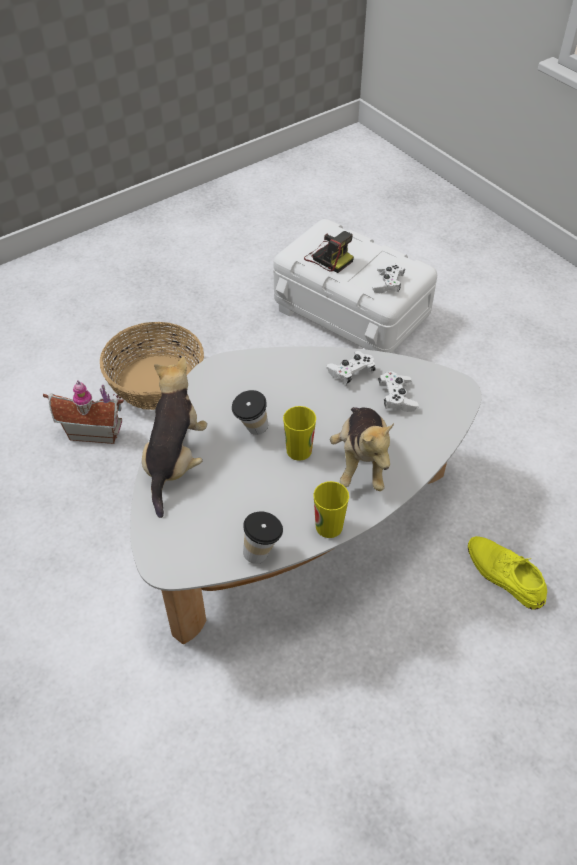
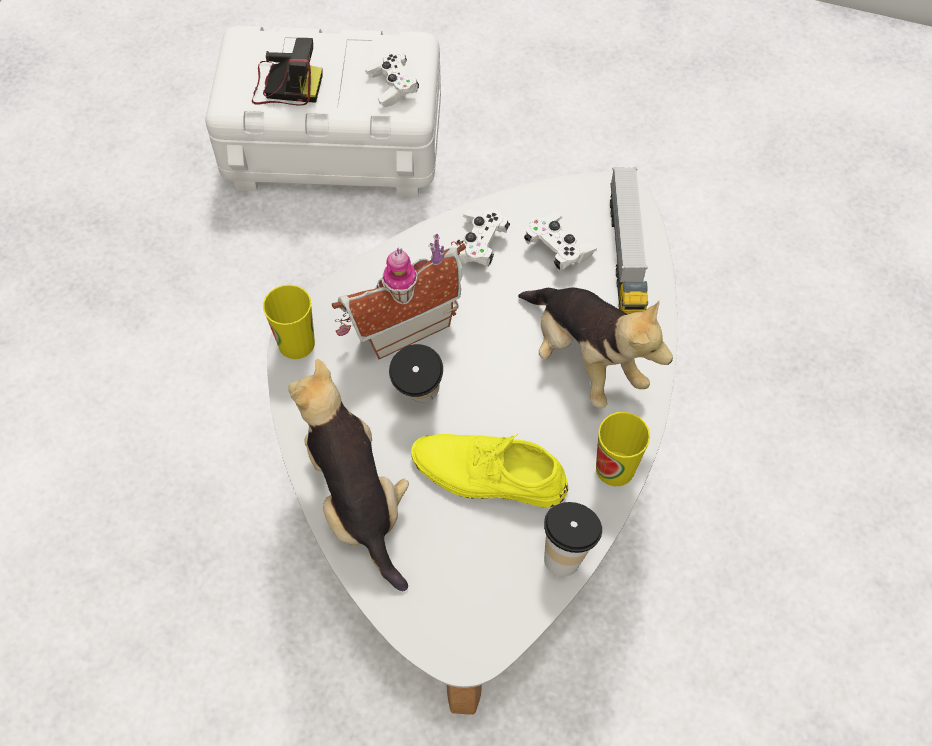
camera: 35 degrees left, 10 degrees up
toy house [43,380,124,444] -> toy house moved to [332,234,466,359]
basket [100,322,204,410] -> none
cup [283,406,316,461] -> cup moved to [263,284,315,359]
yellow shoe [468,536,547,609] -> yellow shoe moved to [411,434,568,507]
none -> toy truck [610,167,648,315]

